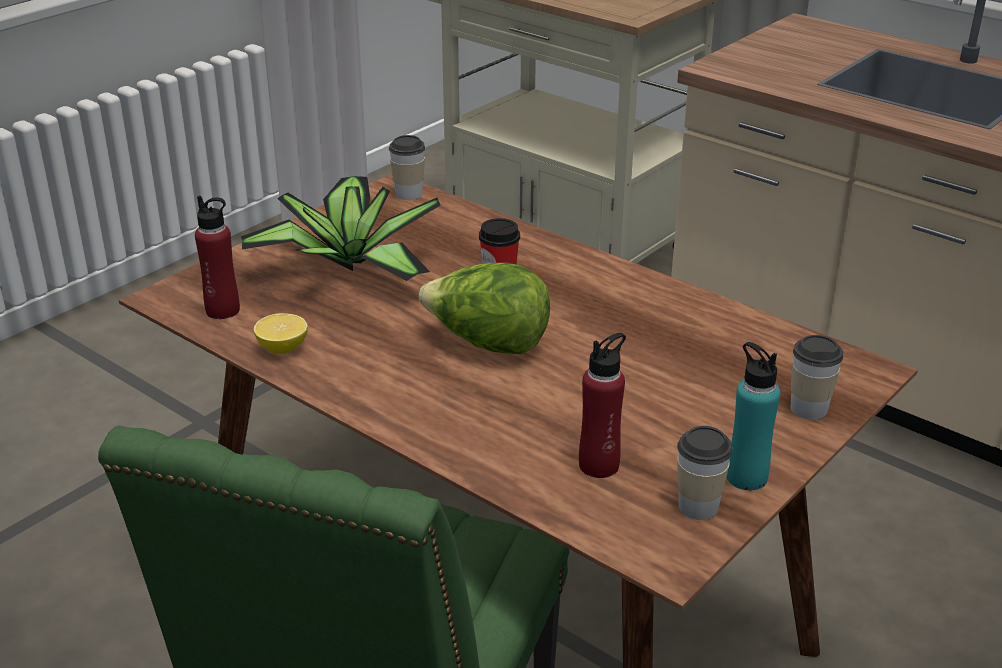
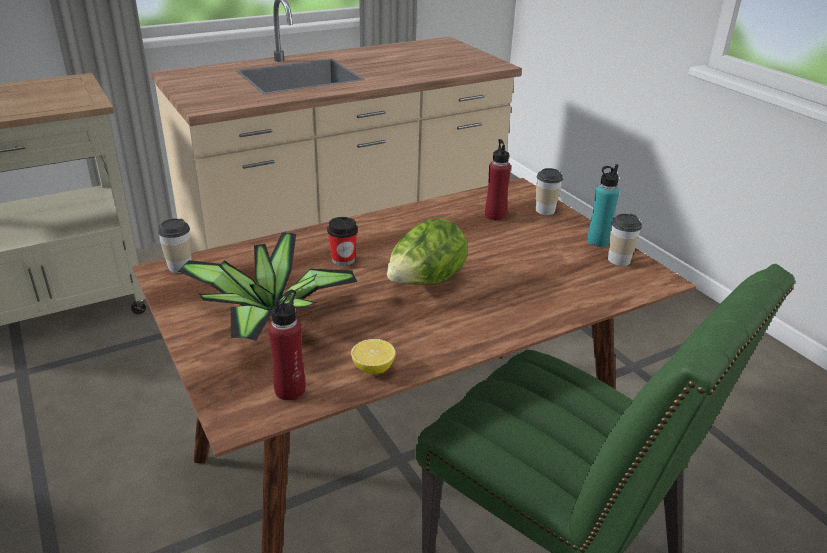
camera: 70 degrees left, 0 degrees up
red bottle [579,333,626,478] -> red bottle moved to [485,139,511,221]

